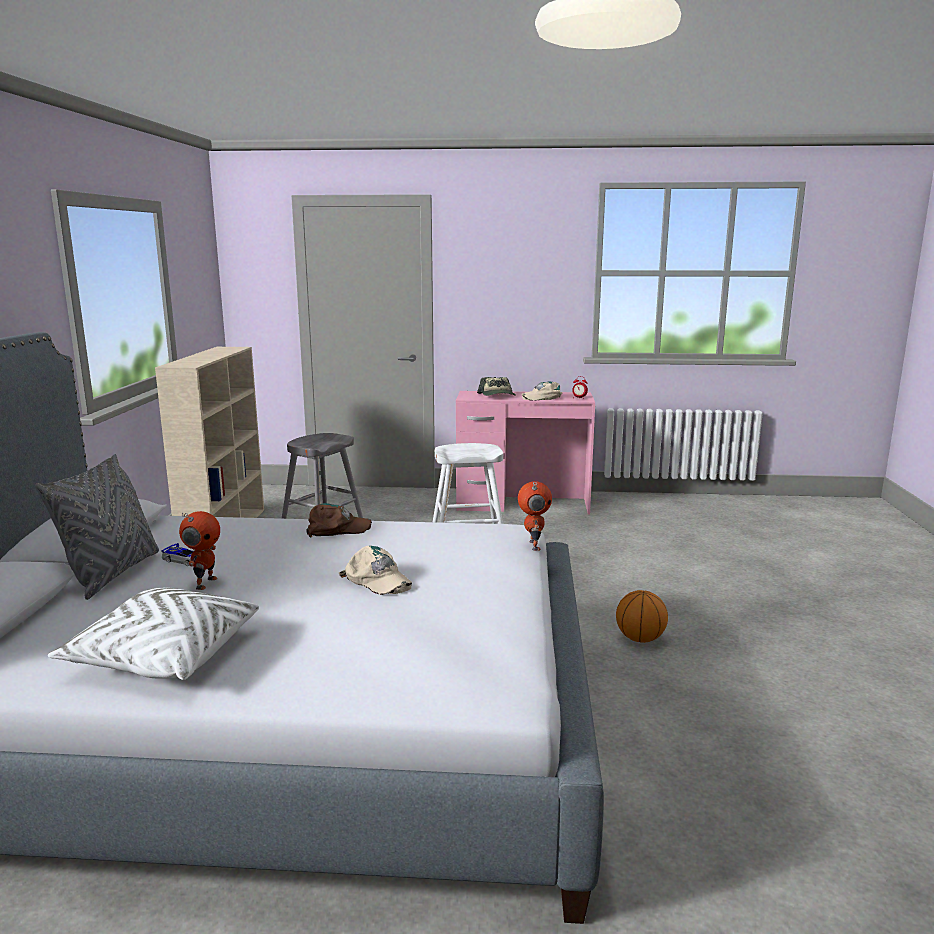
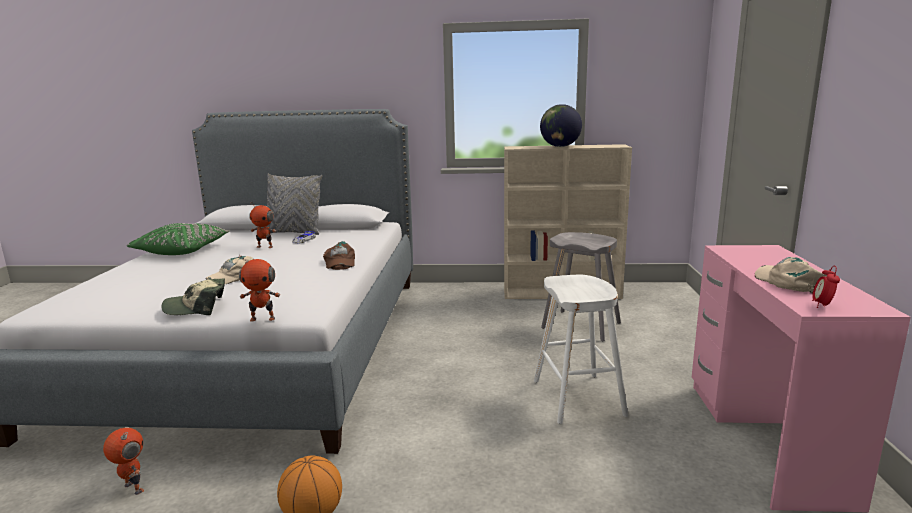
camera: 90 degrees right, 0 degrees up
white pillow [48,588,259,680] -> green pillow [127,223,230,255]
cap [477,377,516,396] -> cap moved to [162,278,225,315]
none -> toy robot [103,428,144,495]
none -> globe [540,104,582,147]

